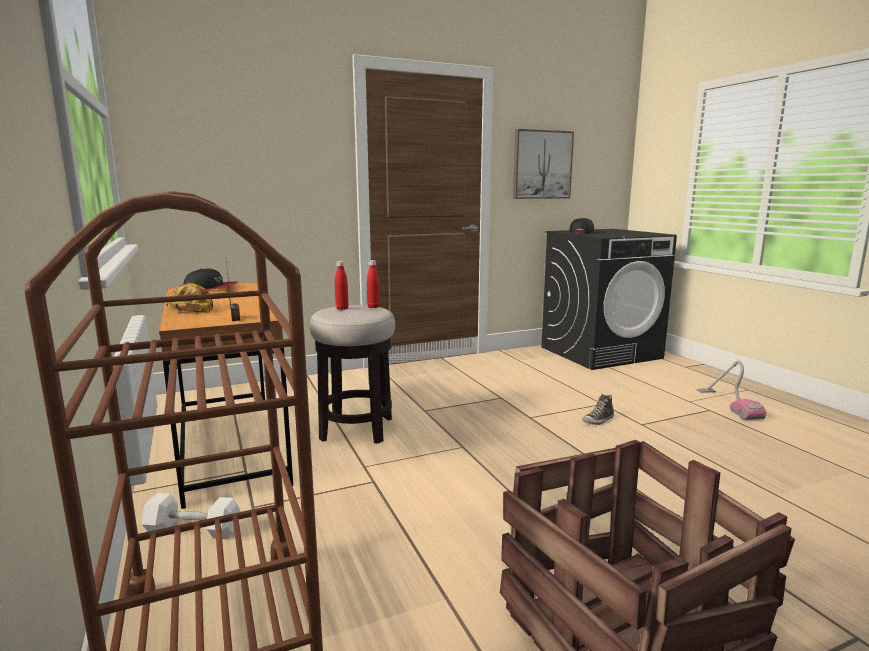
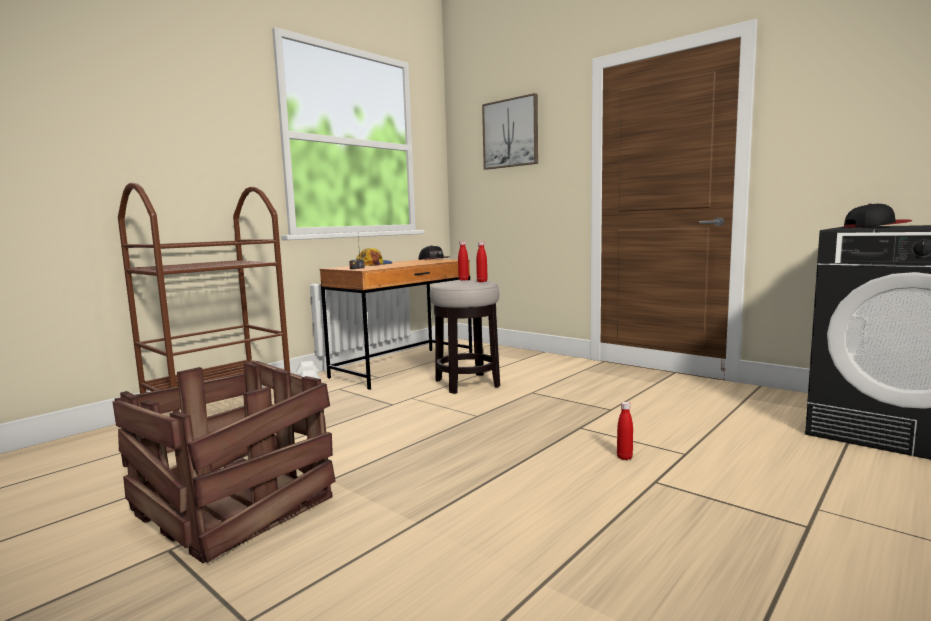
camera: 65 degrees right, 5 degrees down
picture [513,129,574,199] -> picture moved to [482,93,538,170]
shoe [582,394,614,425] -> red bottle [617,402,633,460]
vacuum cleaner [697,360,766,420] -> none

